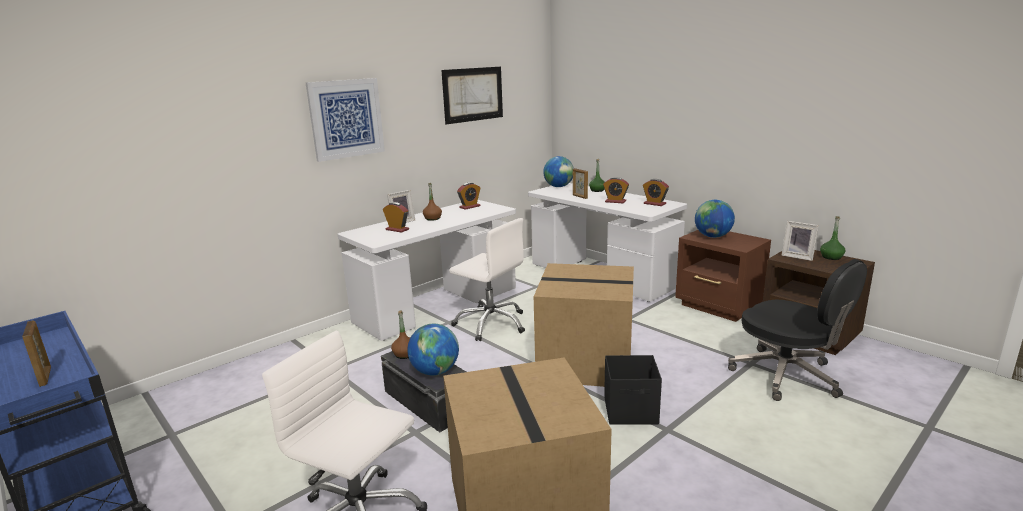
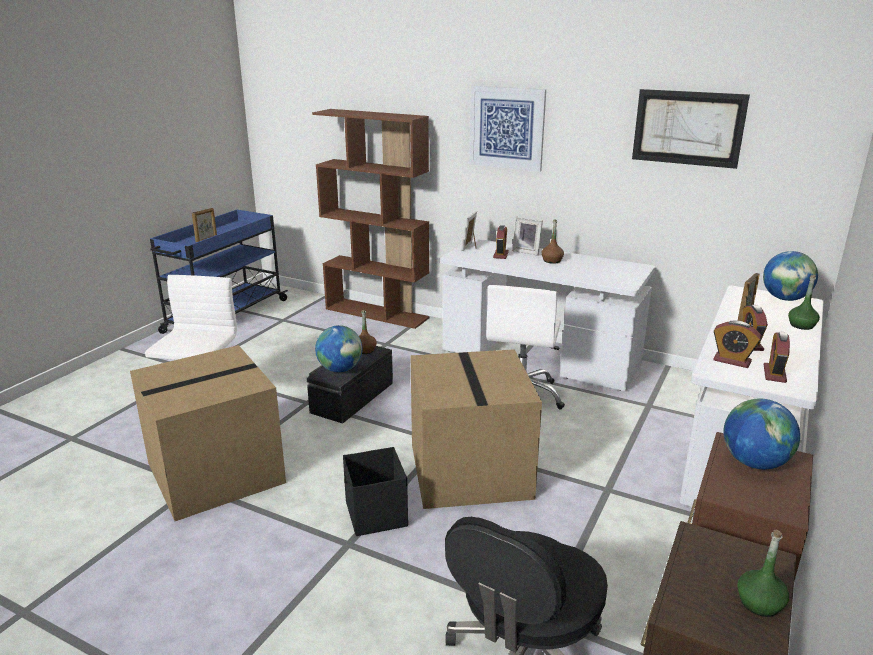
camera: 70 degrees right, 5 degrees up
alarm clock [457,182,480,210] -> alarm clock moved to [713,320,762,368]
picture frame [781,221,819,261] -> picture frame moved to [461,211,477,251]
none -> brown bookcase [312,109,430,329]

